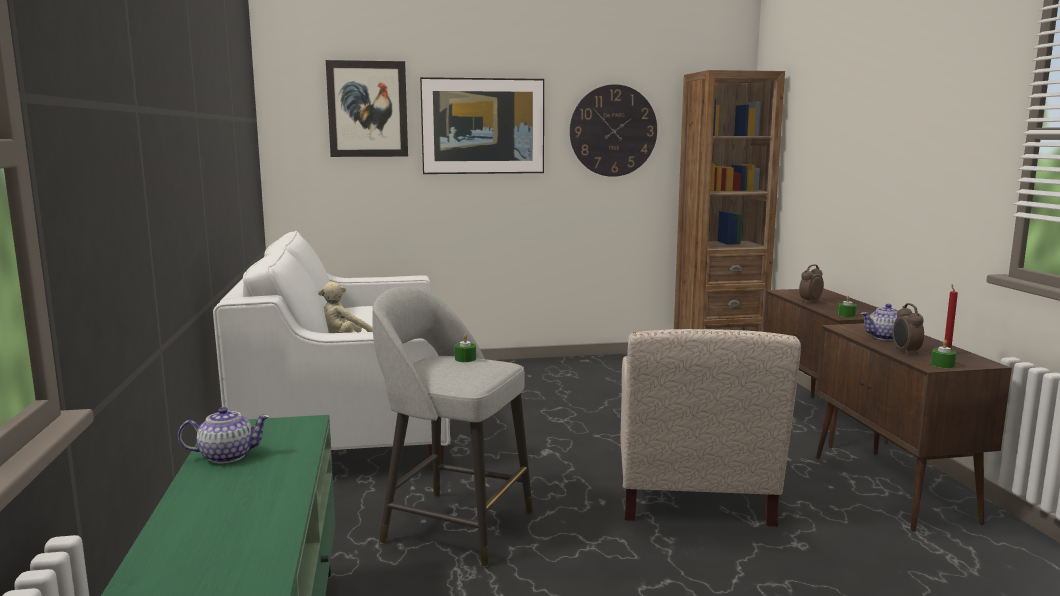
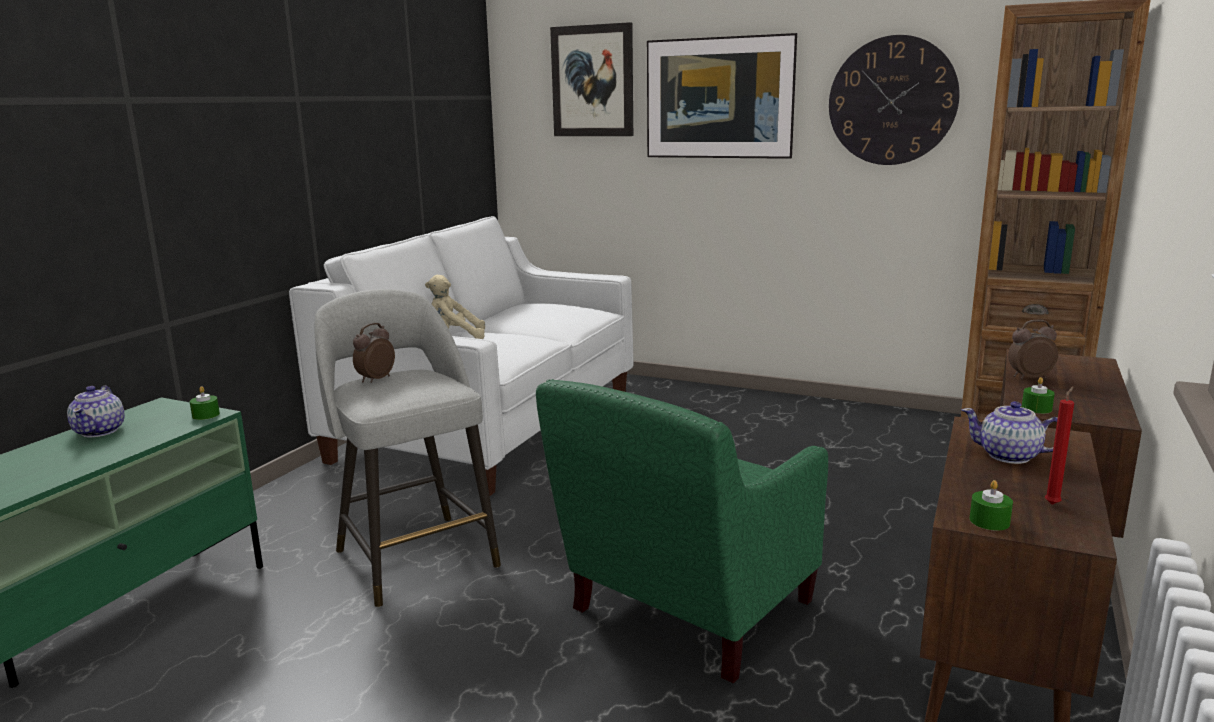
camera: 35 degrees right, 5 degrees up
teapot [178,407,270,463] -> teapot turned 60 degrees clockwise [67,386,125,437]
green candle [455,334,476,362] -> green candle moved to [190,386,220,420]
beige armchair [620,329,801,527] -> green armchair [536,379,828,683]
alarm clock [893,303,924,355] -> alarm clock moved to [353,323,395,383]

